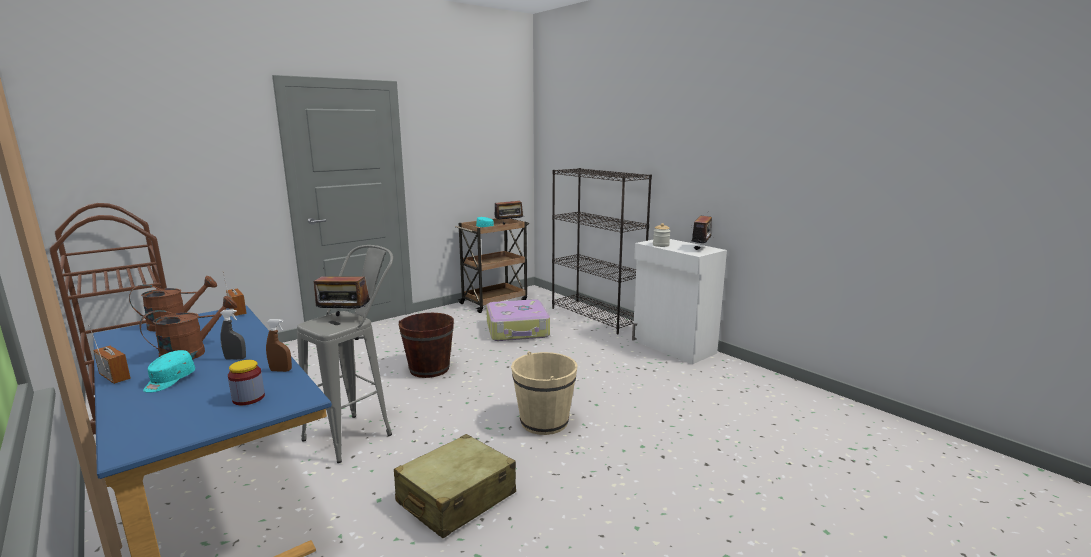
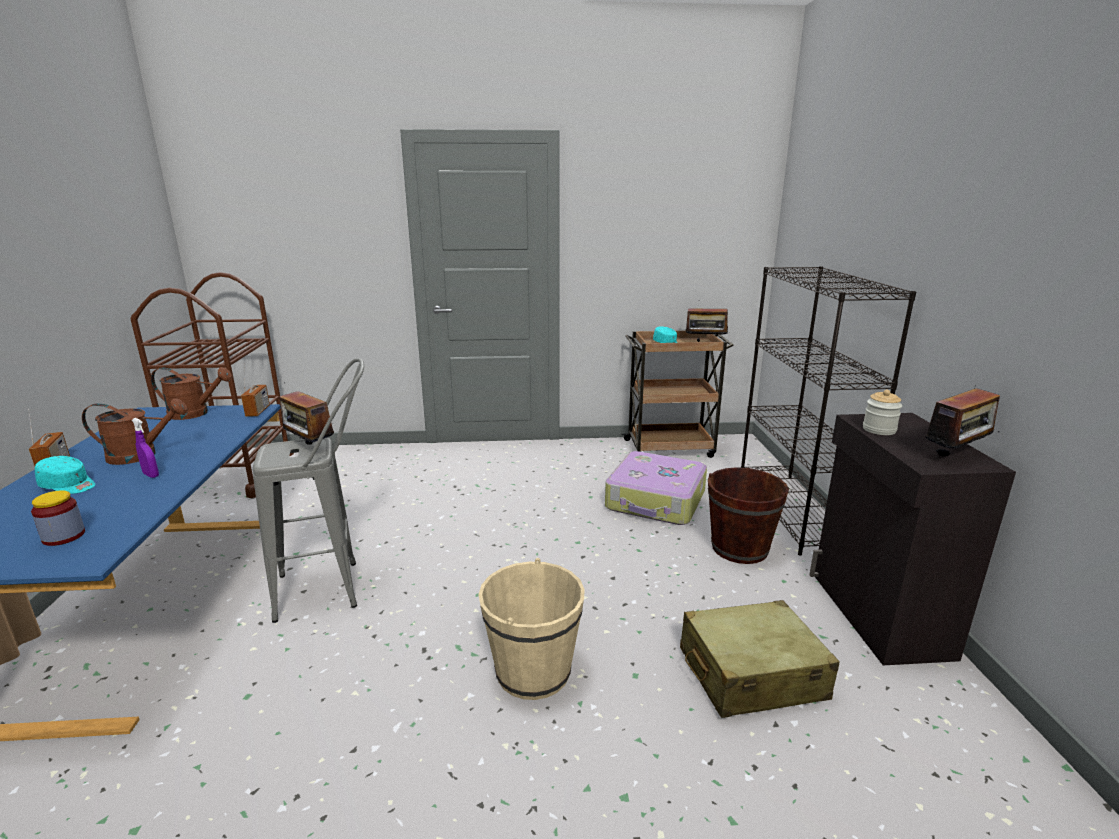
camera: 35 degrees right, 5 degrees up
turquoise cap [143,350,195,393] -> turquoise cap turned 120 degrees counterclockwise [35,456,95,494]
grey spray bottle [220,309,246,360] -> purple spray bottle [132,418,159,478]
brown spray bottle [266,319,292,372] -> none
beige suitcase [394,434,516,538] -> beige suitcase moved to [680,600,840,718]
brown bucket [399,313,454,378] -> brown bucket moved to [708,467,789,564]
white cabinet [632,239,727,364] -> black cabinet [809,413,1016,665]

